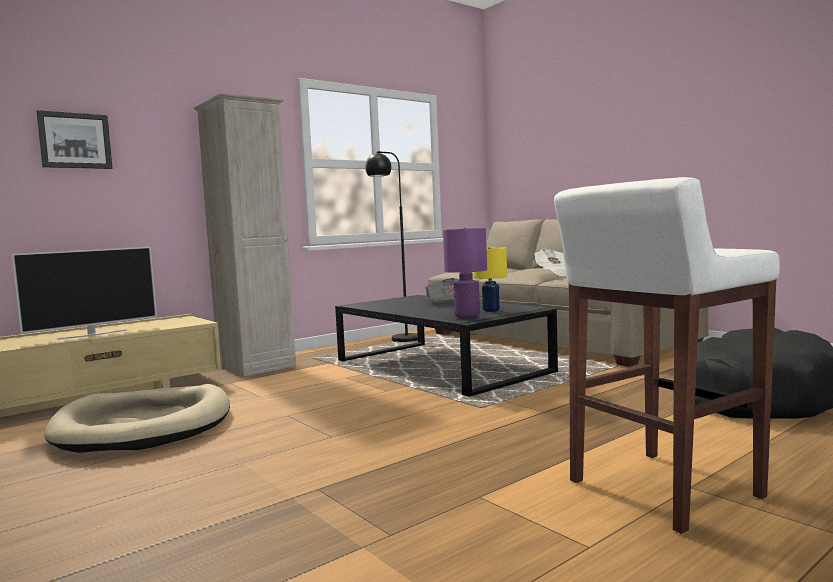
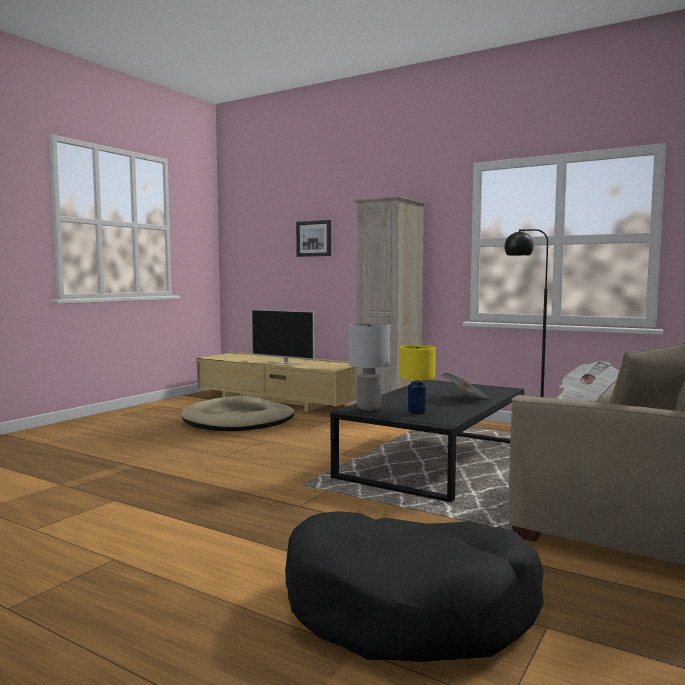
camera: 70 degrees right, 0 degrees up
purple table lamp [443,228,487,318] -> grey table lamp [349,323,390,411]
white stool [554,177,780,534] -> none

